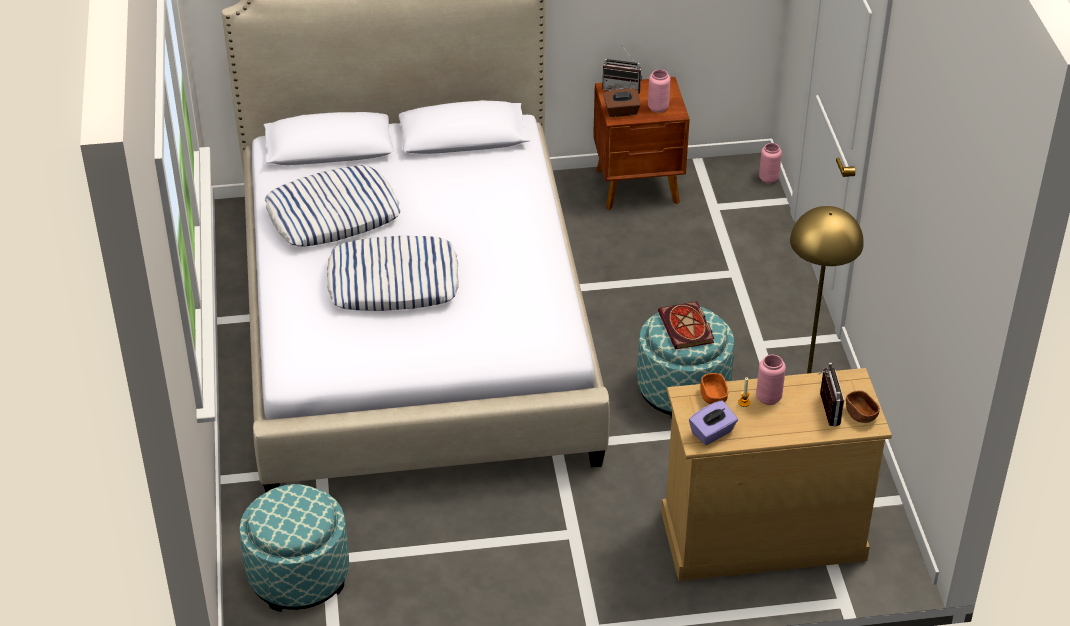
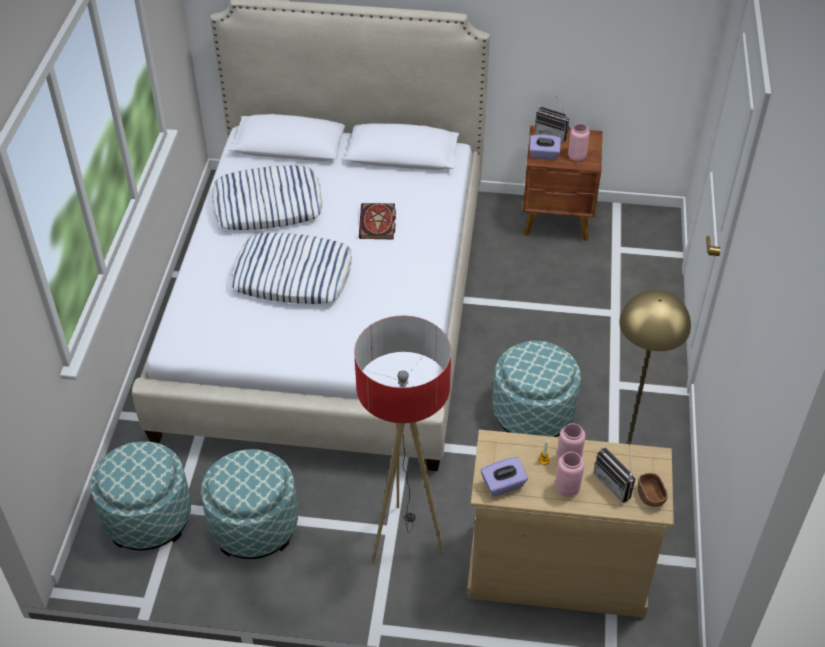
camera: 15 degrees right, 5 degrees up
brown tissue box [603,88,641,117] -> purple tissue box [530,134,561,160]
book [658,301,714,349] -> book moved to [359,203,396,239]
orange bowl [700,373,728,404] -> none
pink vase [759,143,782,184] -> pink vase moved to [555,452,584,497]
radio [819,363,844,427] -> radio turned 135 degrees clockwise [594,442,635,503]
none -> ottoman [201,449,298,559]
none -> floor lamp [354,316,451,564]

